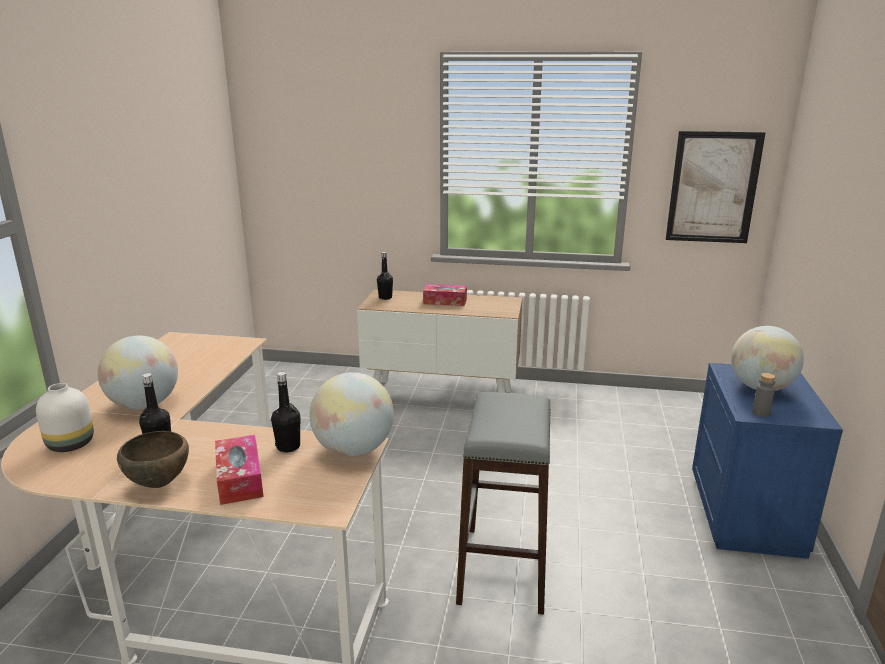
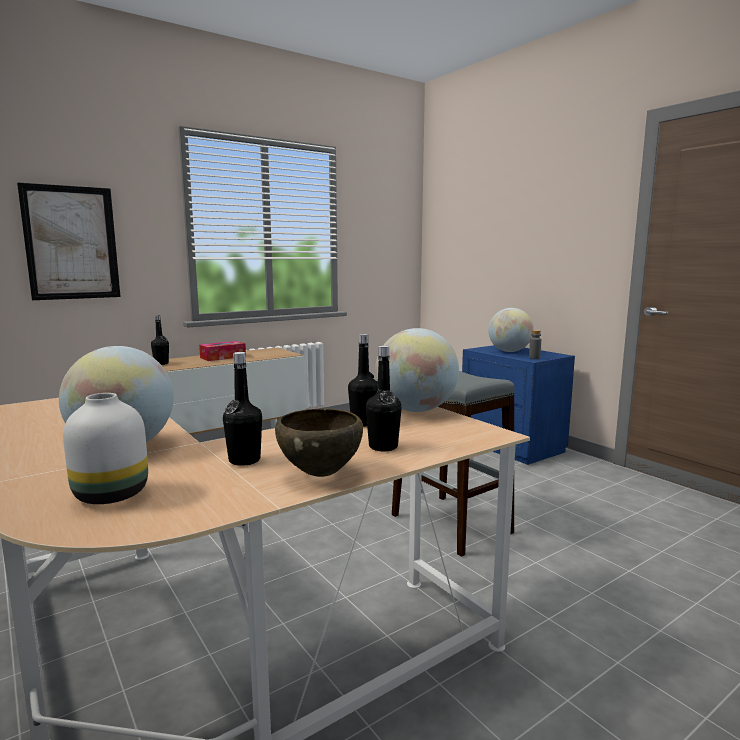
camera: 45 degrees left, 10 degrees down
tissue box [215,435,264,505] -> black bottle [366,345,402,451]
picture [666,131,766,243] -> picture moved to [17,182,121,300]

